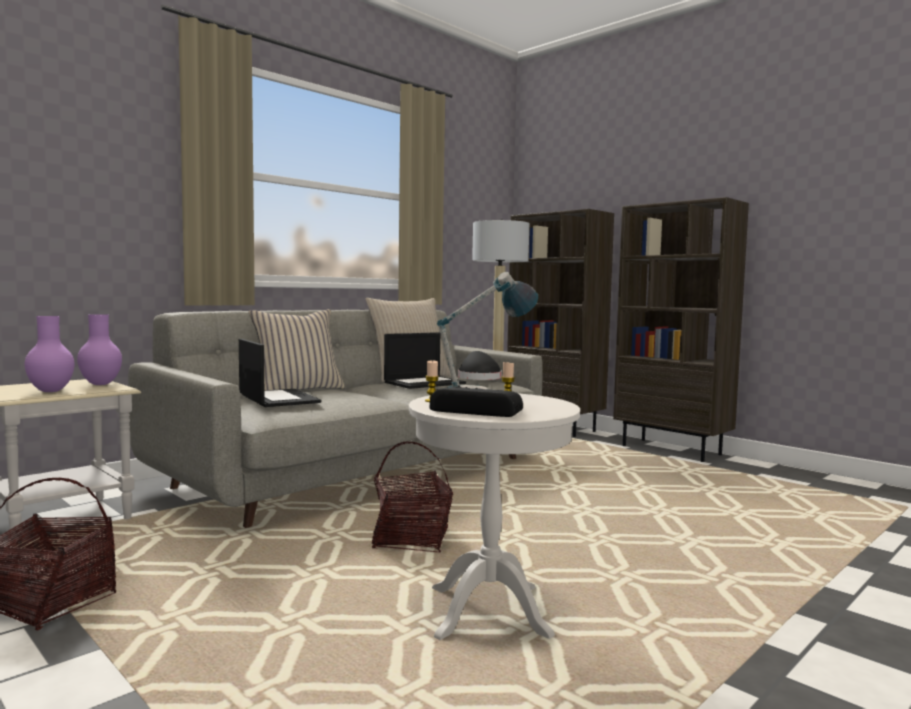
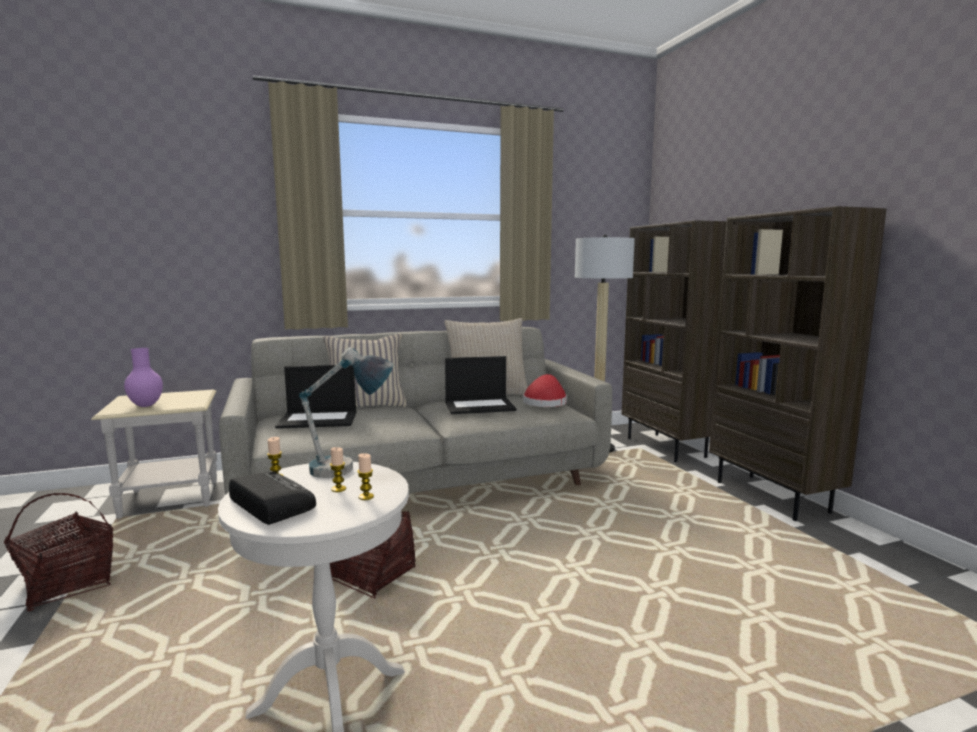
camera: 25 degrees right, 5 degrees up
purple vase [77,314,122,385] -> none
laptop [239,339,321,407] -> laptop turned 90 degrees clockwise [275,365,356,429]
black hat [458,351,502,380] -> red hat [523,374,567,407]
none -> candle [357,453,374,500]

